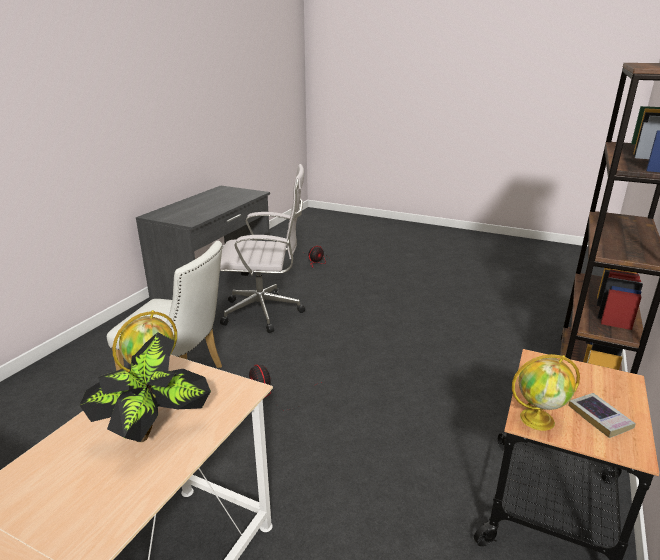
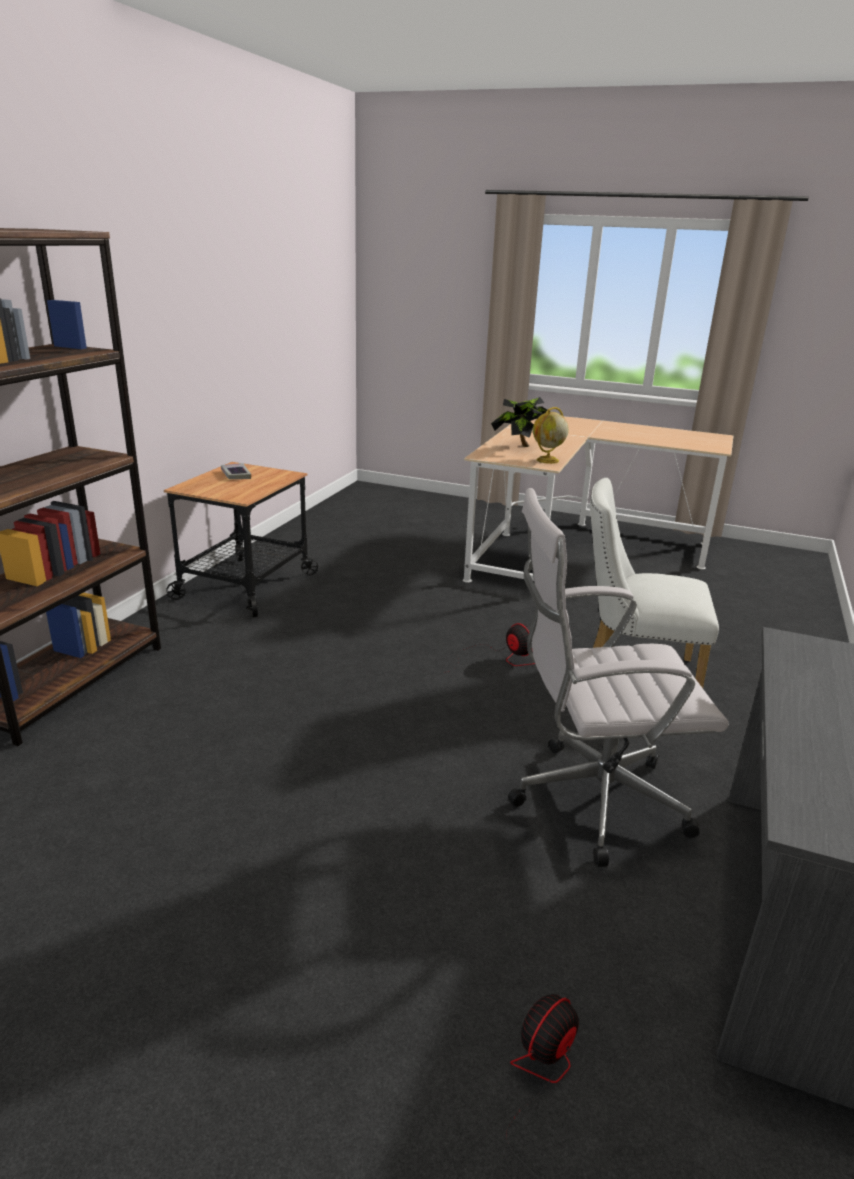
camera: 175 degrees right, 0 degrees up
globe [512,354,580,431] -> none

